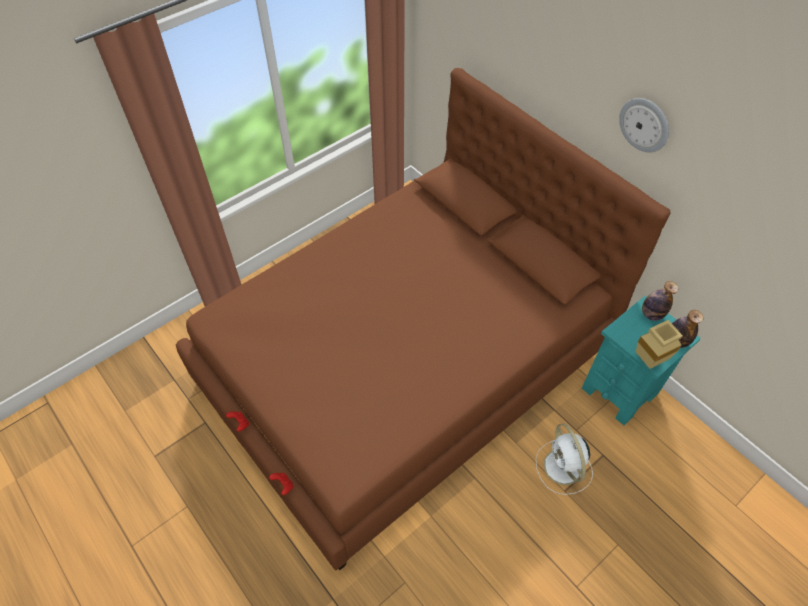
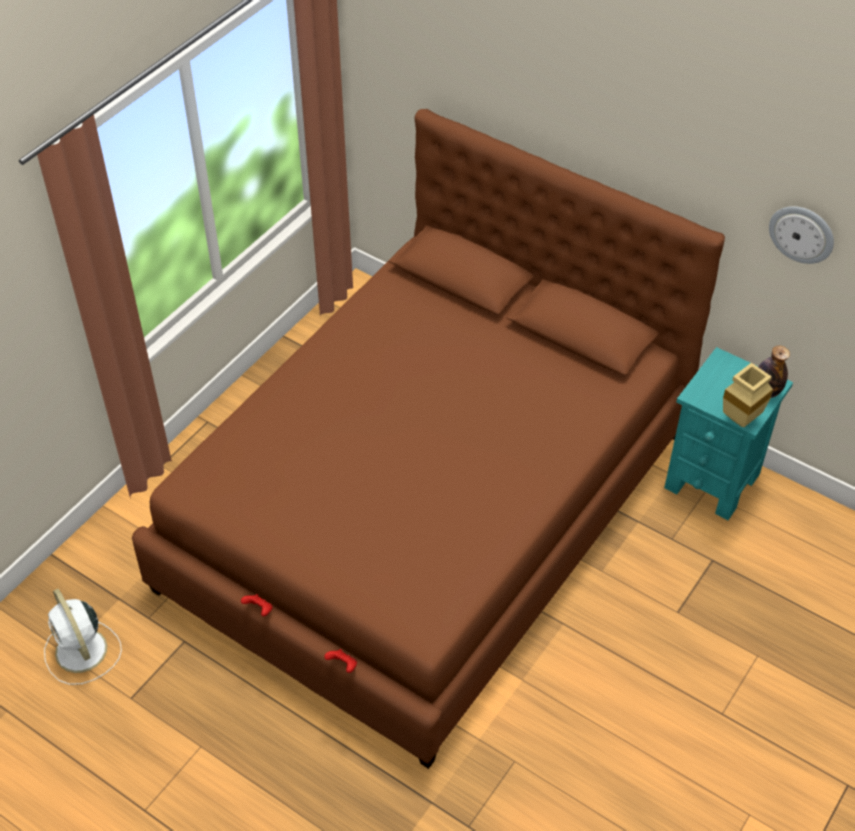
camera: 15 degrees left, 5 degrees down
white fan [536,423,593,495] -> white fan moved to [44,589,122,685]
wall clock [619,98,669,153] -> wall clock moved to [769,206,834,264]
bottle [642,281,679,321] -> none

